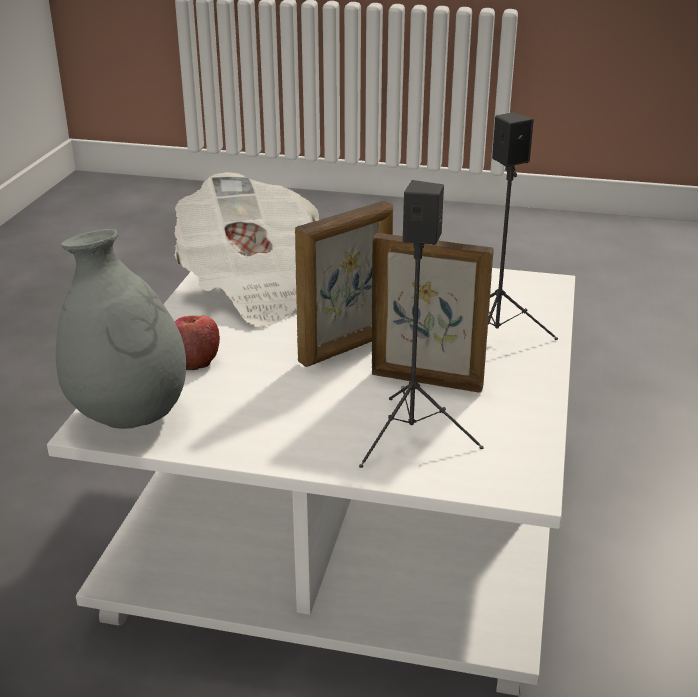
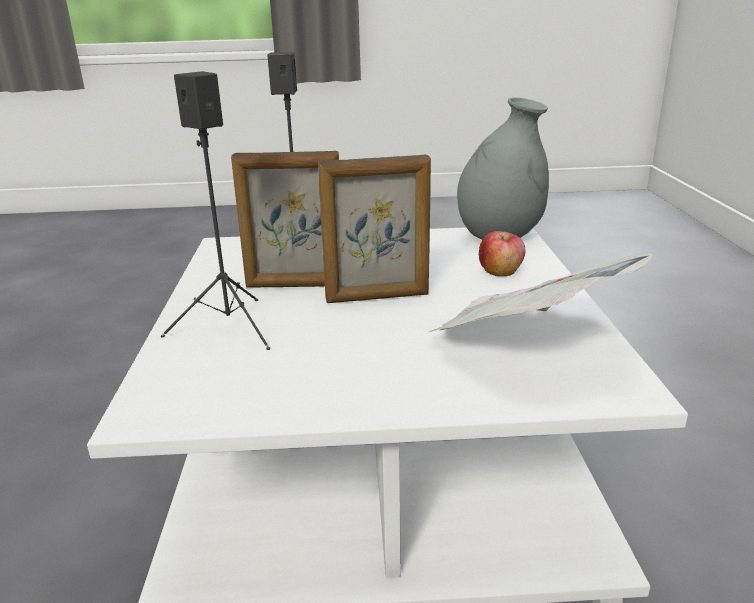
camera: 165 degrees right, 5 degrees down
picture frame [295,201,393,367] -> picture frame turned 135 degrees counterclockwise [318,155,431,303]

